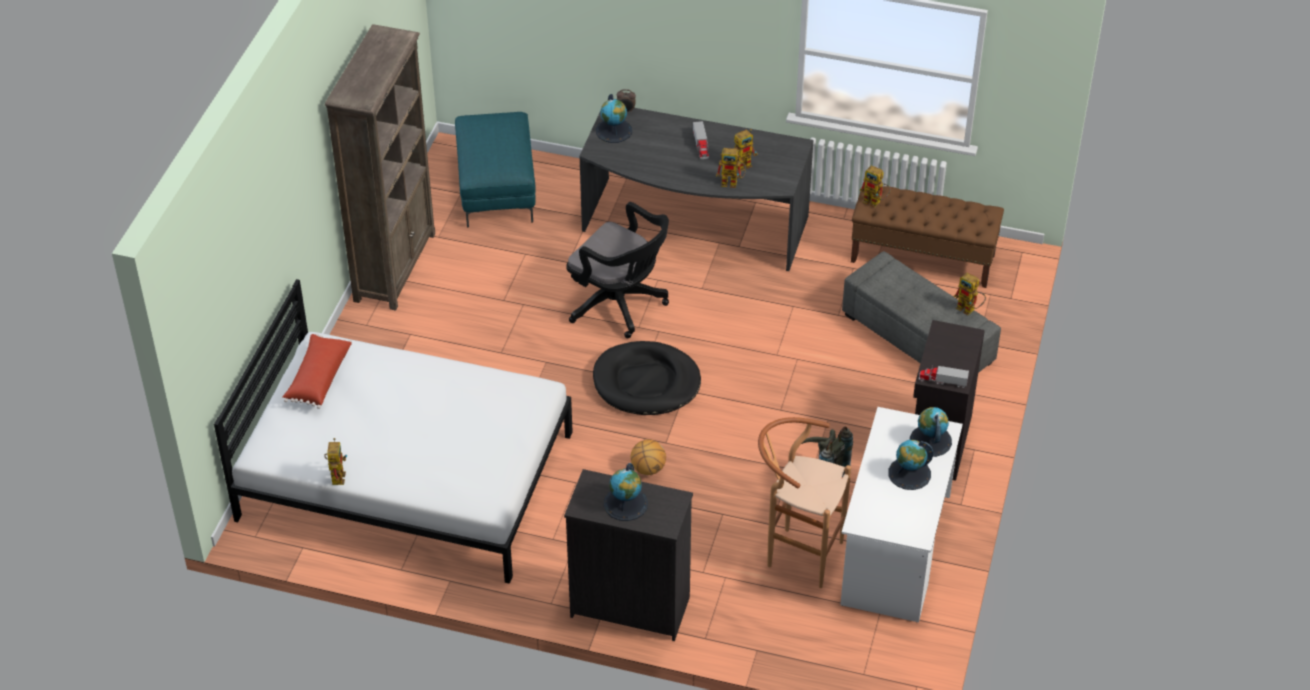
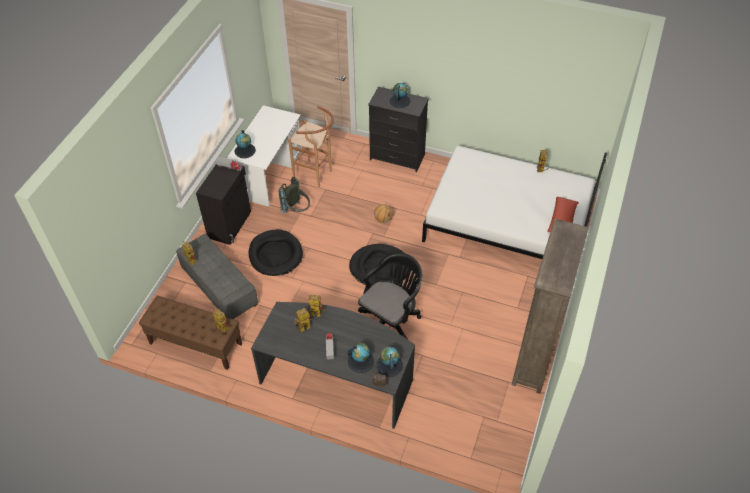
camera: 175 degrees left, 5 degrees up
turquoise ottoman [455,112,536,227] -> none
black office chair [567,202,669,338] -> black office chair turned 90 degrees clockwise [358,252,422,339]
globe [888,440,933,490] -> globe moved to [347,343,374,373]
none -> black dog bed [249,230,303,276]

